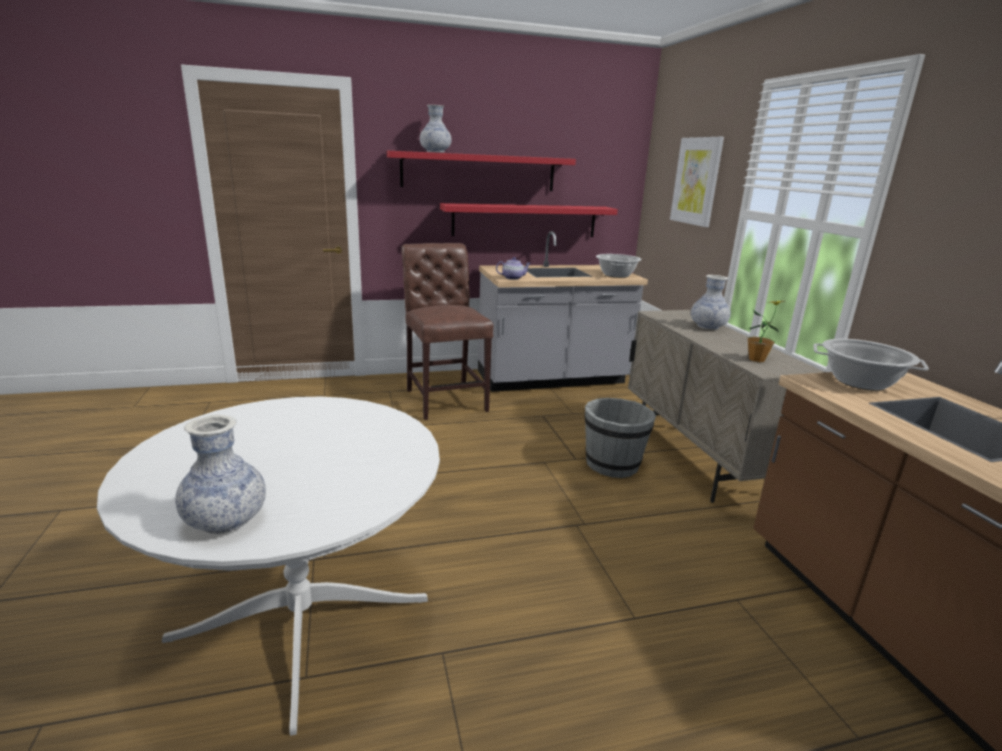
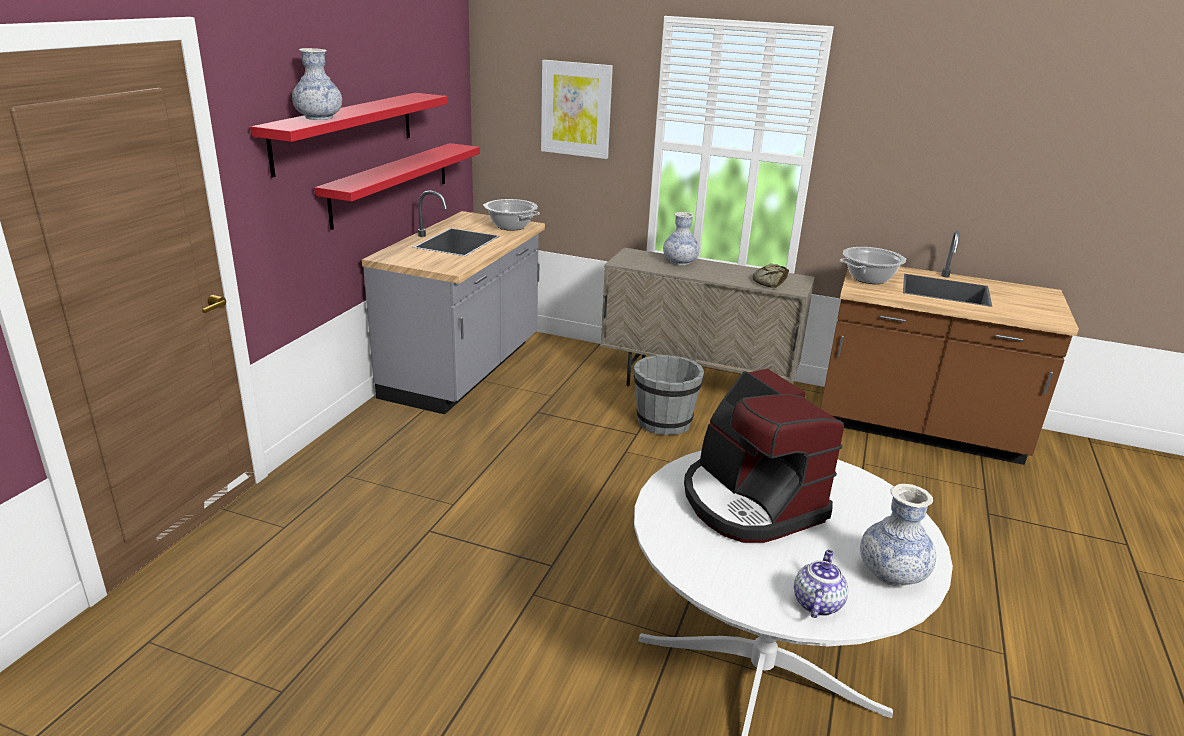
camera: 55 degrees left, 5 degrees up
brown chair [402,243,494,420] -> none
teapot [496,257,531,280] -> teapot moved to [794,550,848,618]
potted plant [748,301,786,362] -> bread [753,264,789,288]
none -> coffee machine [684,369,844,543]

